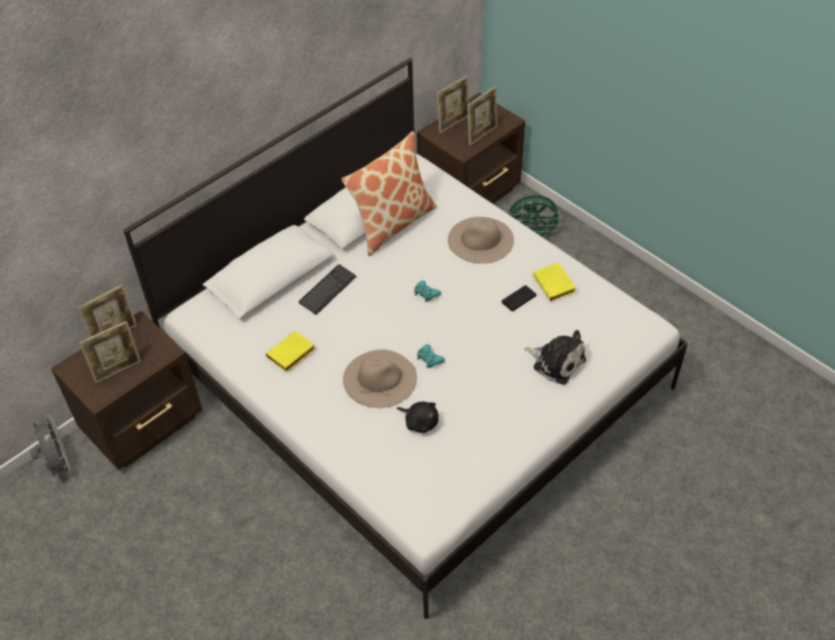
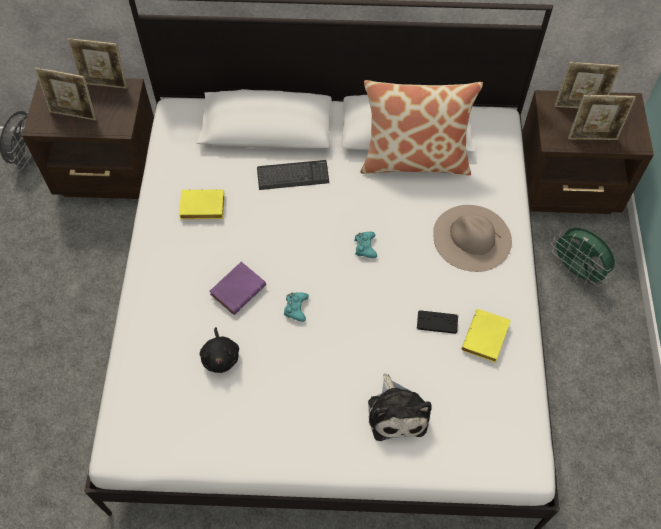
camera: 45 degrees right, 10 degrees up
beige hat [343,350,417,408] -> purple book [209,262,266,315]

